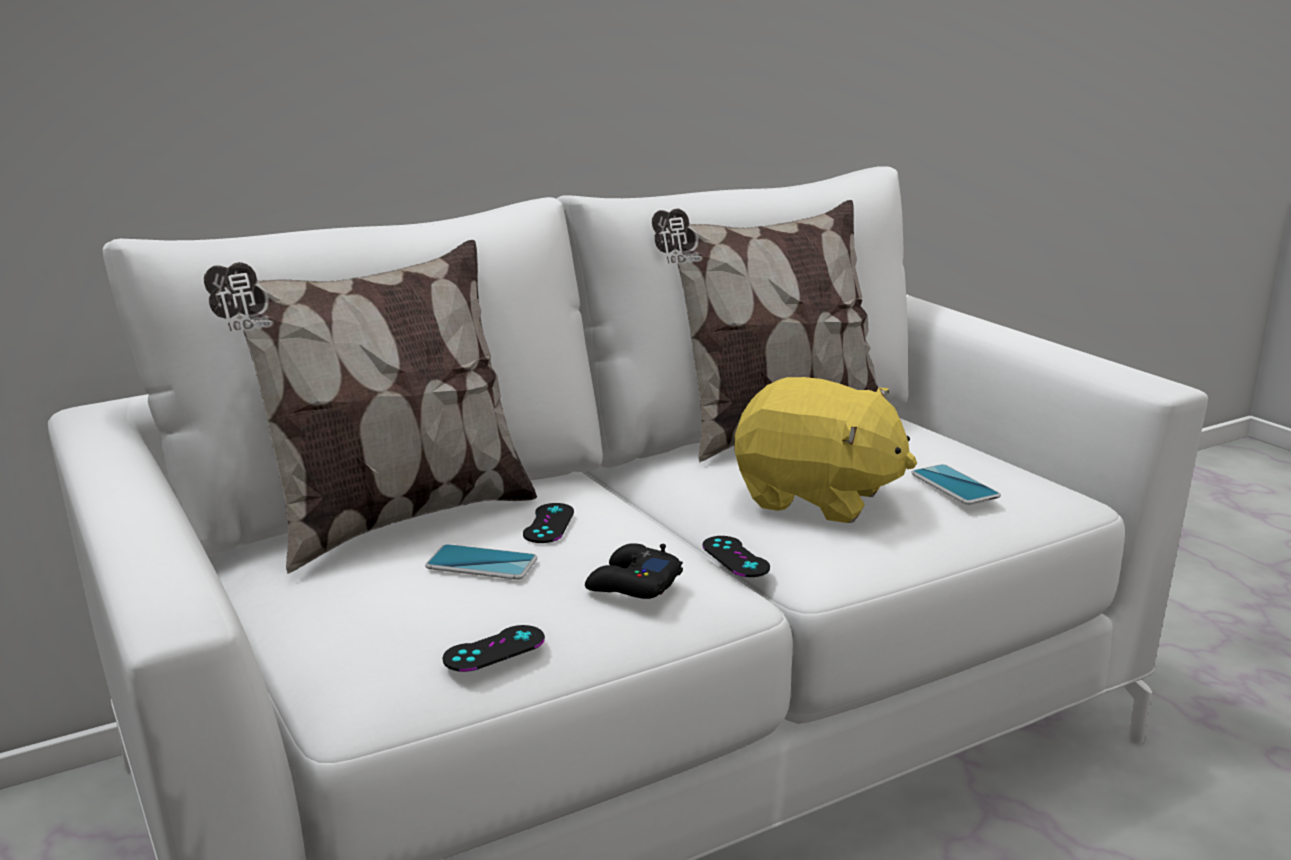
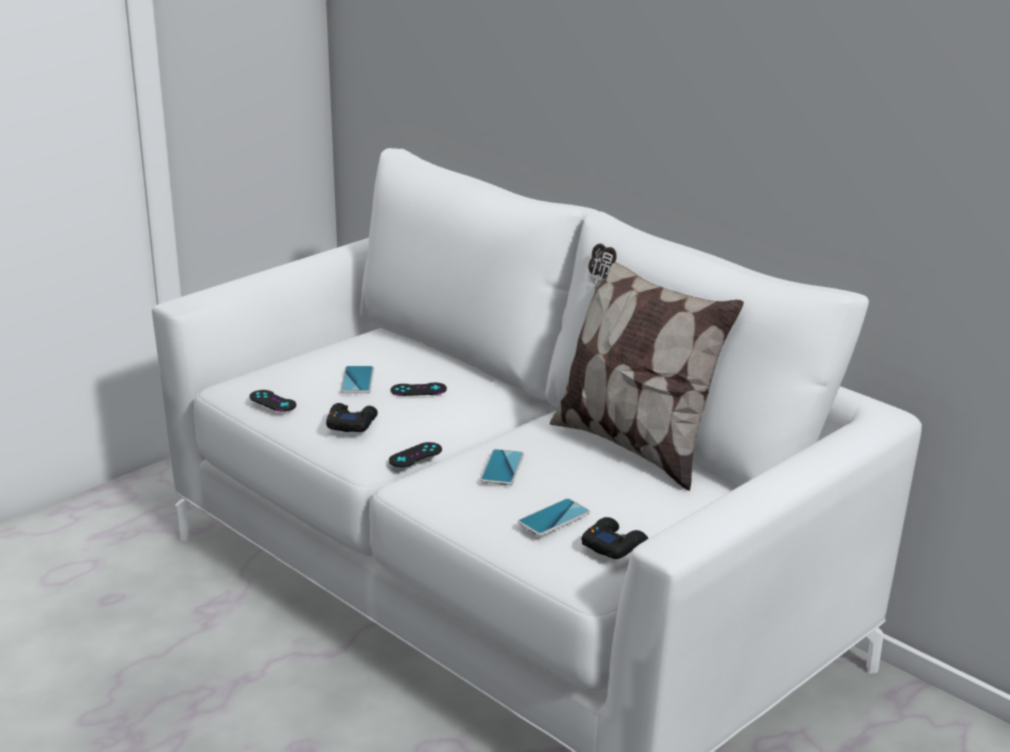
camera: 75 degrees right, 5 degrees up
pillow [204,240,537,574] -> none
yellow plush toy [735,377,917,523] -> phone [480,449,524,485]
none -> black game controller [582,517,648,559]

